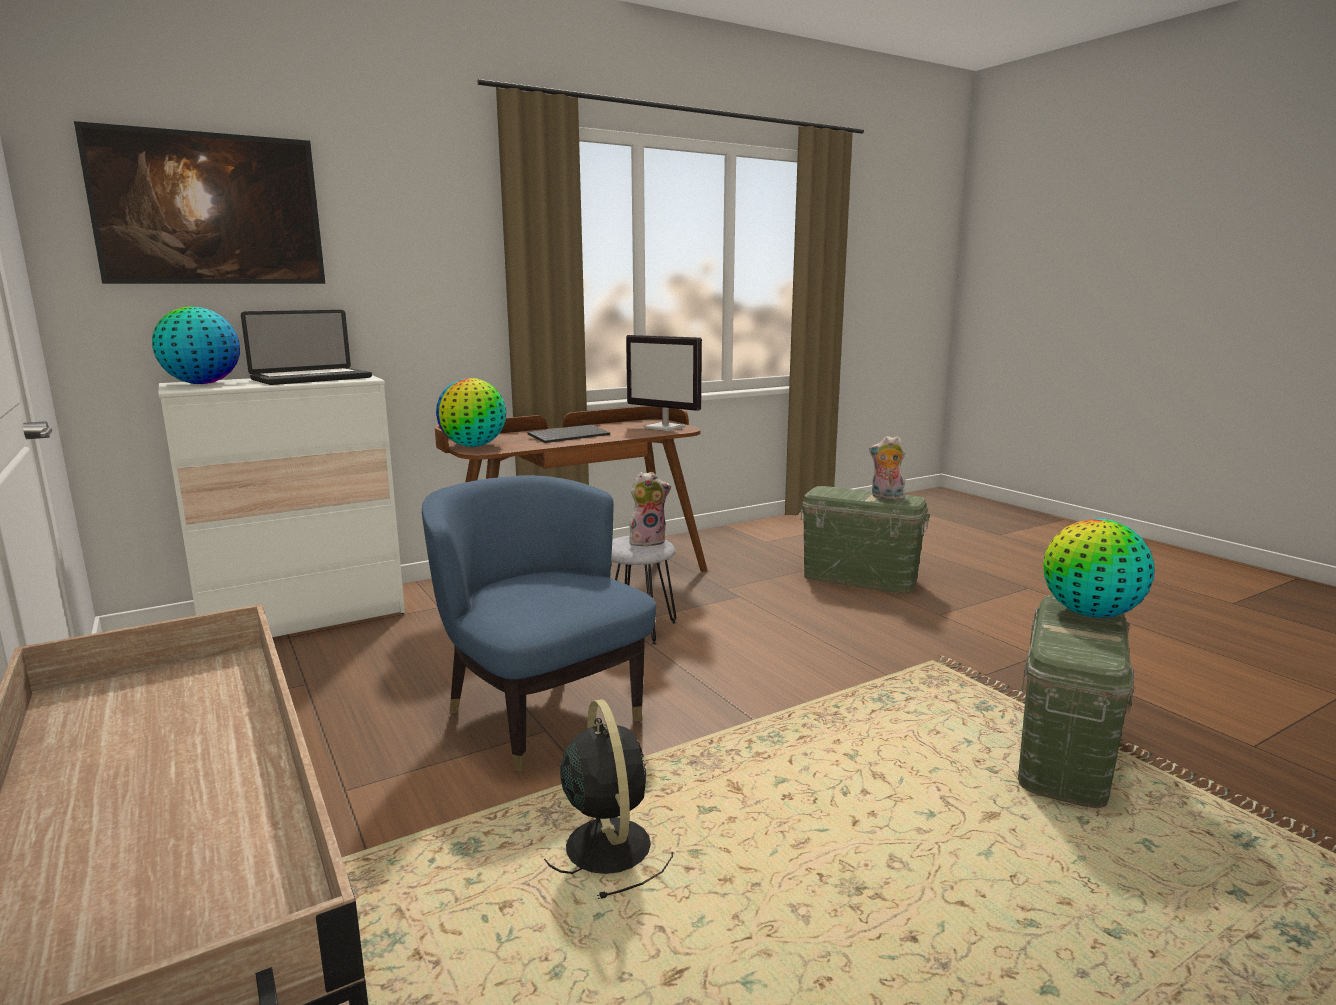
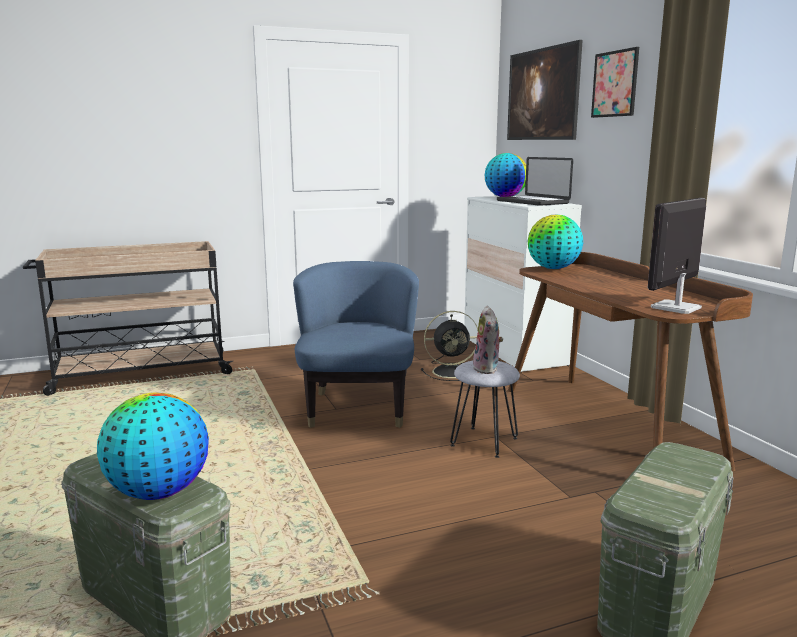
camera: 100 degrees right, 0 degrees up
blue armchair [422,475,656,772] -> blue armchair turned 60 degrees counterclockwise [293,261,419,428]
keyboard [528,424,610,443] -> none
black fan [544,699,673,899] -> black fan moved to [421,311,478,381]
plush toy [869,436,907,500] -> none
none -> picture [591,47,639,118]

